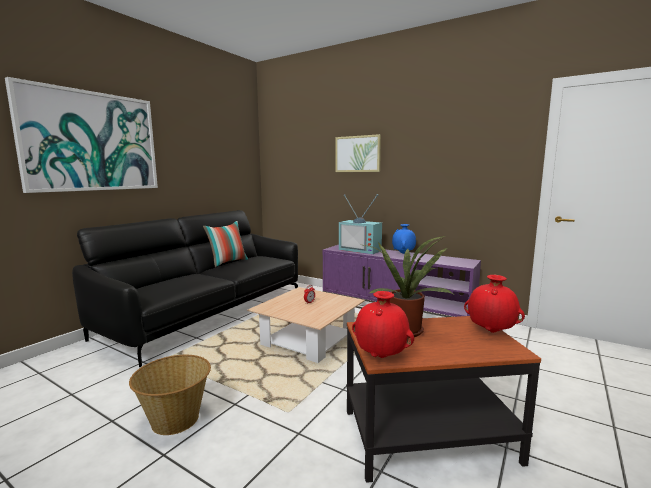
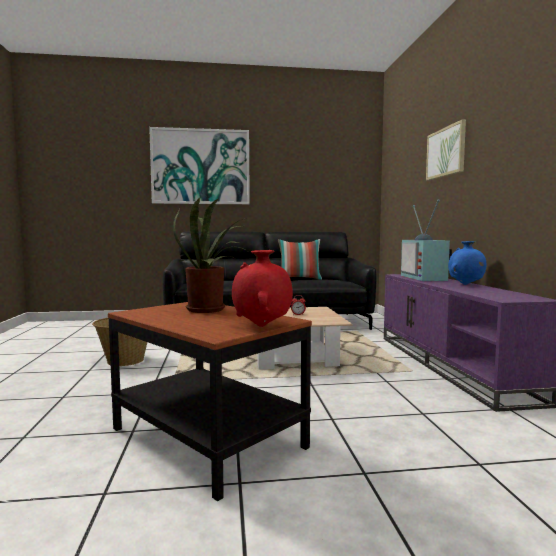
camera: 50 degrees right, 5 degrees down
red vase [352,291,414,358] -> none

